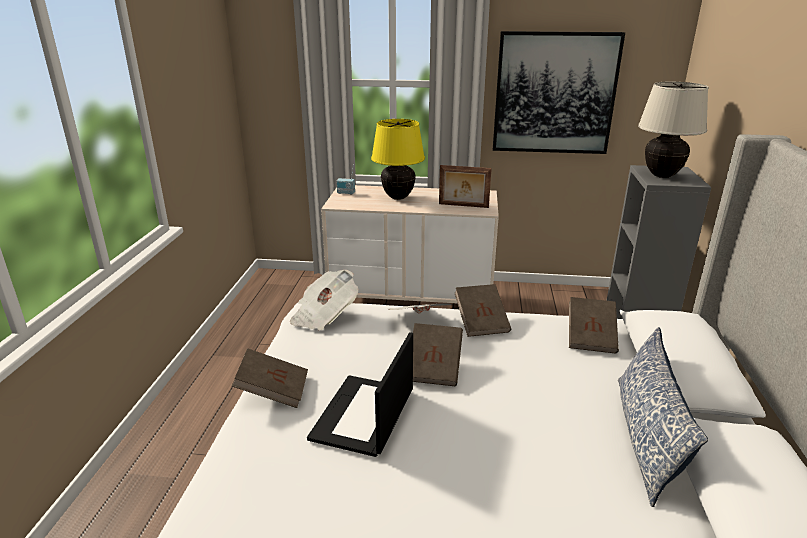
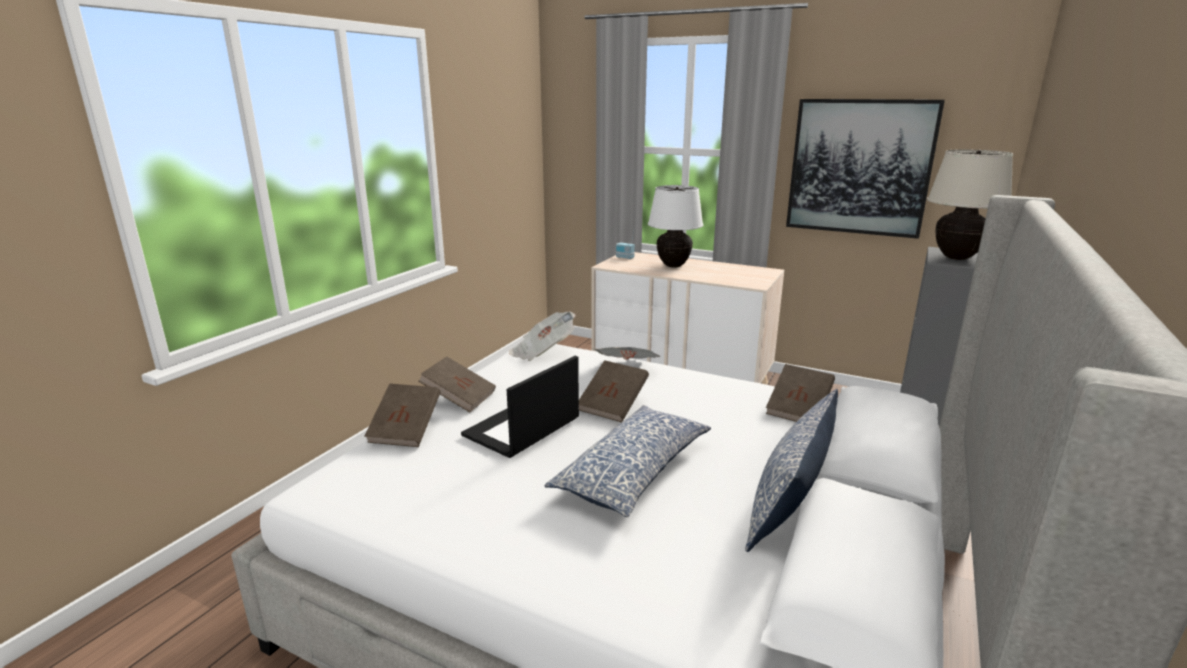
camera: 20 degrees right, 5 degrees down
yellow table lamp [371,119,425,200] -> white table lamp [648,185,703,268]
picture frame [439,165,492,208] -> none
brown book [454,284,511,337] -> brown book moved to [365,384,441,447]
none -> pillow [545,405,711,517]

